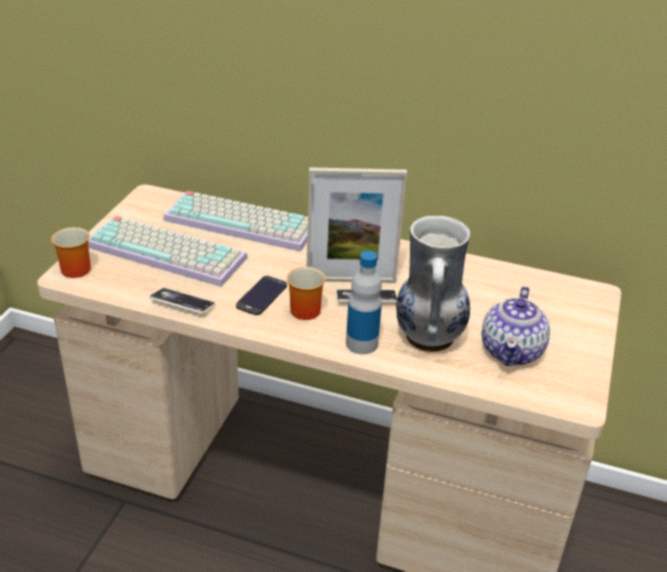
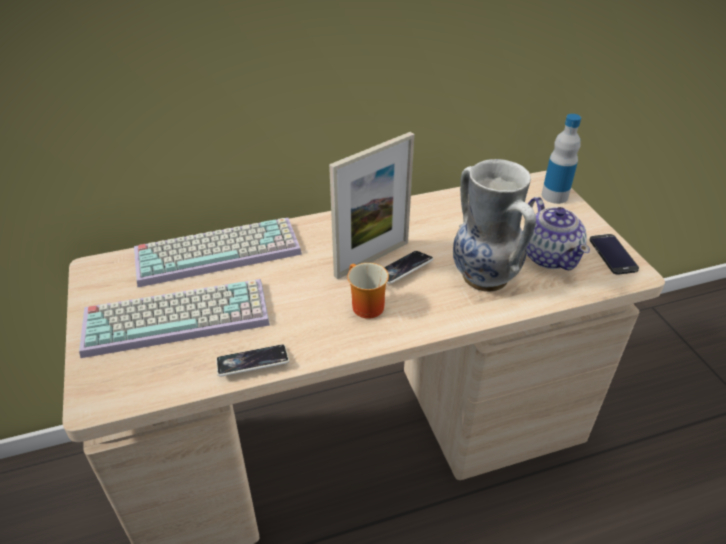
camera: 35 degrees left, 5 degrees up
mug [51,227,91,278] -> none
phone [236,276,287,315] -> phone moved to [589,234,639,275]
bottle [346,251,382,354] -> bottle moved to [542,114,581,204]

